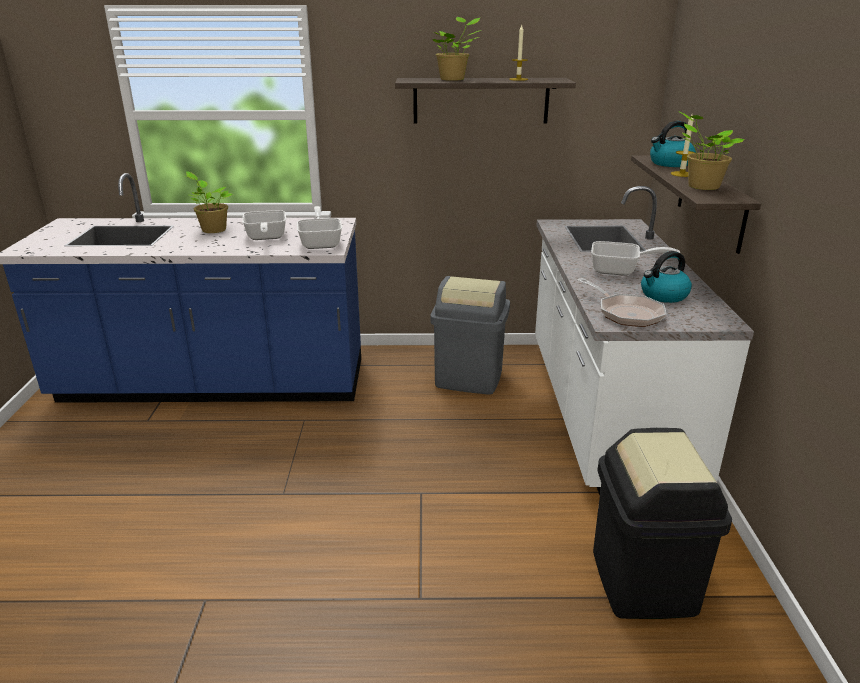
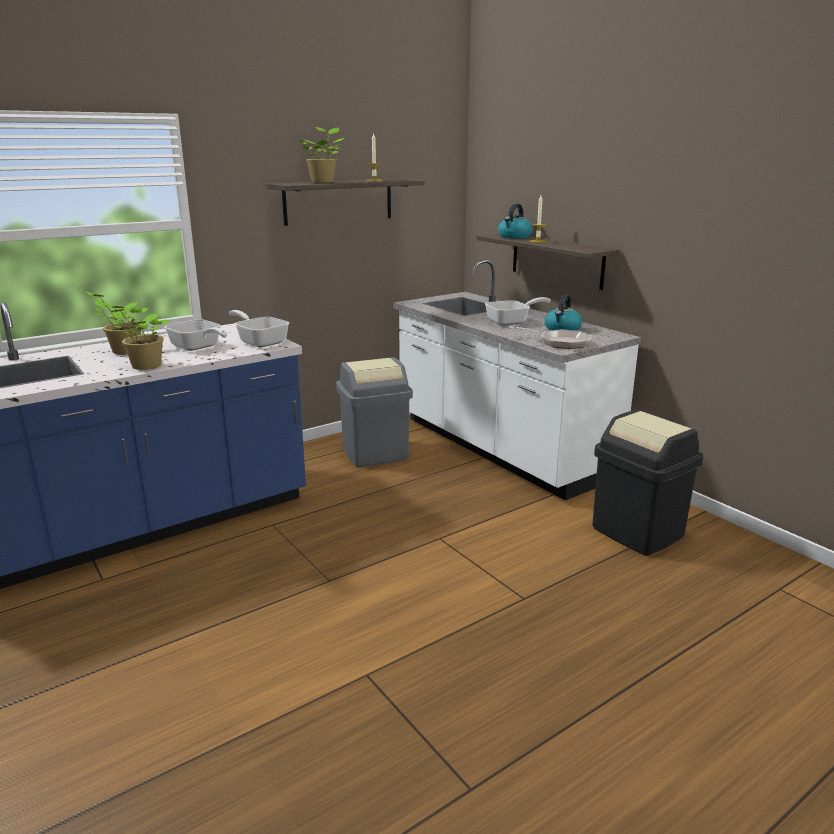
camera: 35 degrees left, 5 degrees down
potted plant [678,111,744,190] -> potted plant moved to [101,302,170,370]

